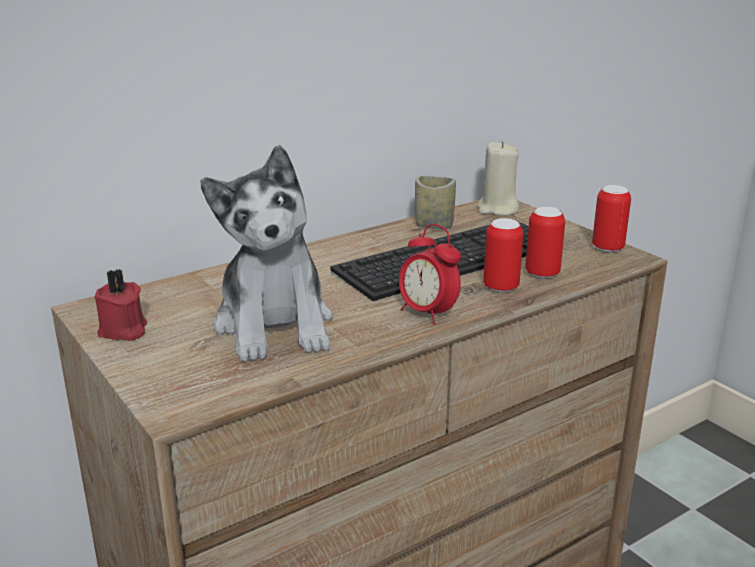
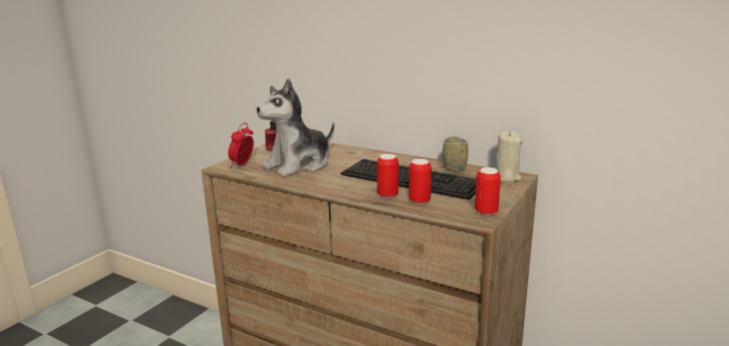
camera: 65 degrees right, 5 degrees down
alarm clock [399,224,461,325] -> alarm clock moved to [228,123,254,168]

